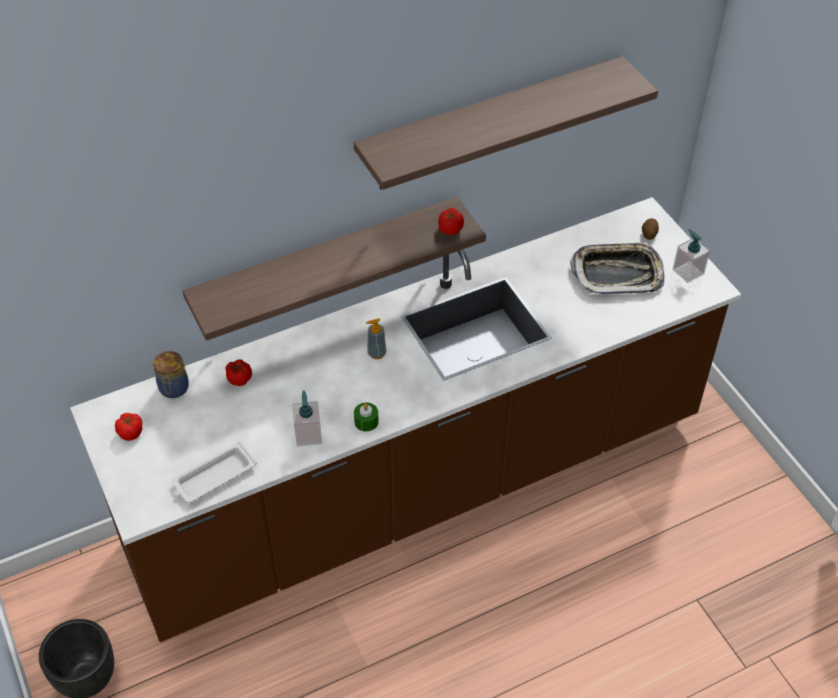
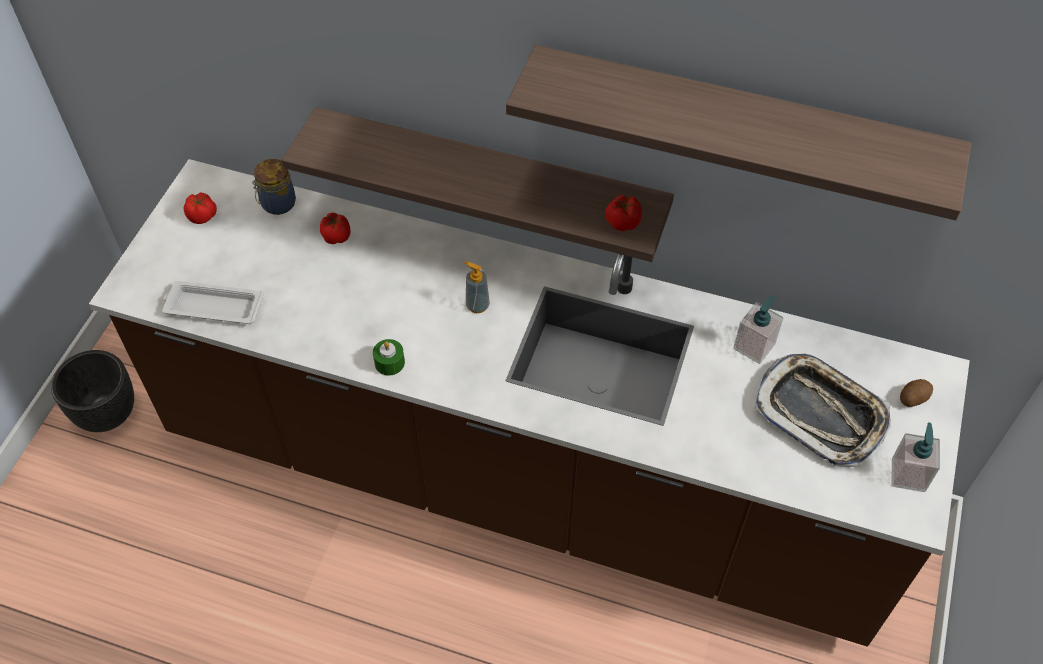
camera: 45 degrees right, 5 degrees up
soap dispenser [292,390,322,446] -> soap dispenser moved to [733,295,784,364]

